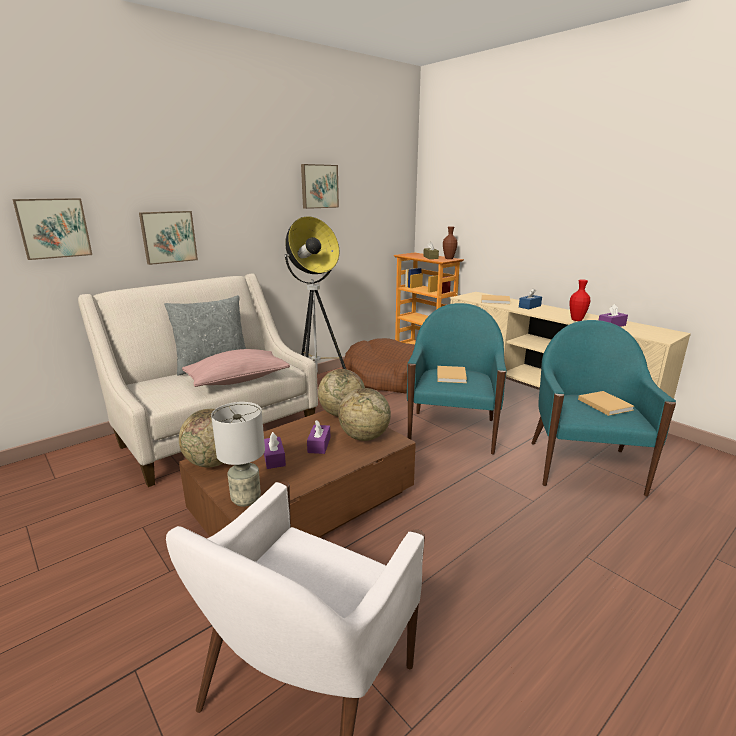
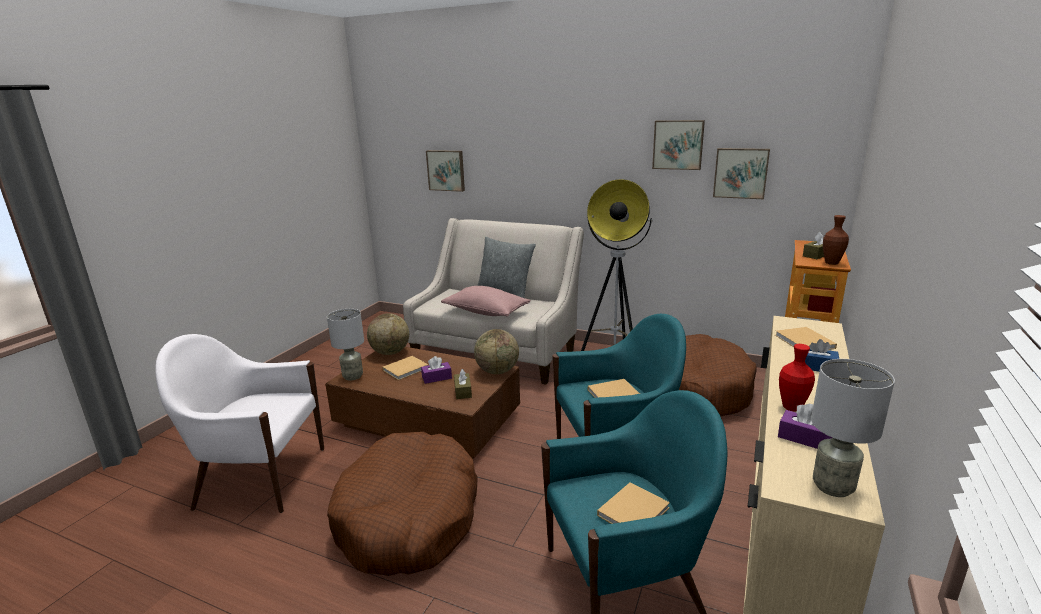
camera: 65 degrees right, 0 degrees up
picture [139,211,198,265] -> picture moved to [713,148,770,199]
purple tissue box [264,432,286,469] -> beige book [383,356,428,380]
globe [338,388,391,441] -> brown tissue box [454,369,472,399]
none -> brown dog bed [327,432,478,576]
none -> grey table lamp [811,359,895,497]

